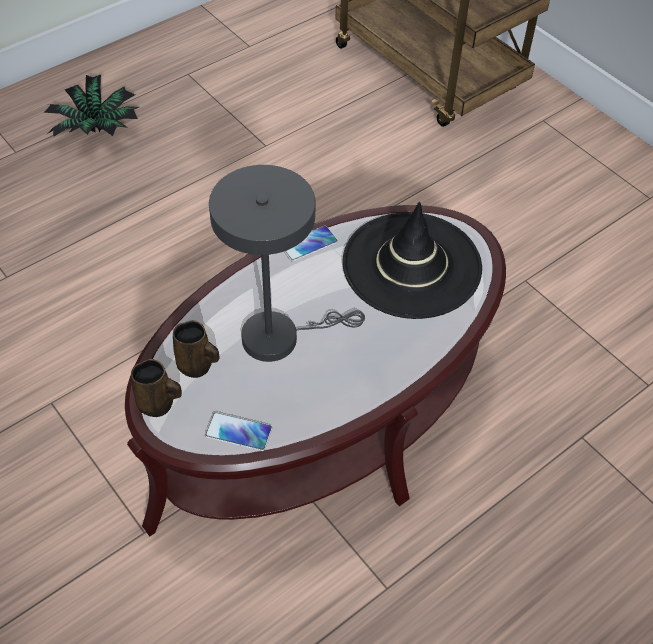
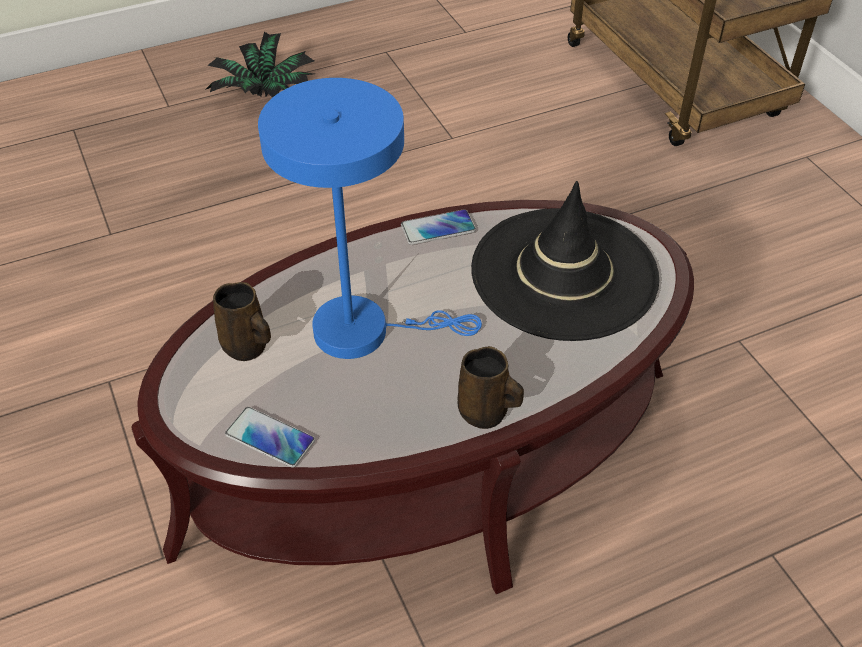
camera: 15 degrees right, 5 degrees down
brown mug [131,359,182,417] -> brown mug moved to [458,346,524,429]
grey table lamp [209,165,365,362] -> blue table lamp [258,78,482,359]

